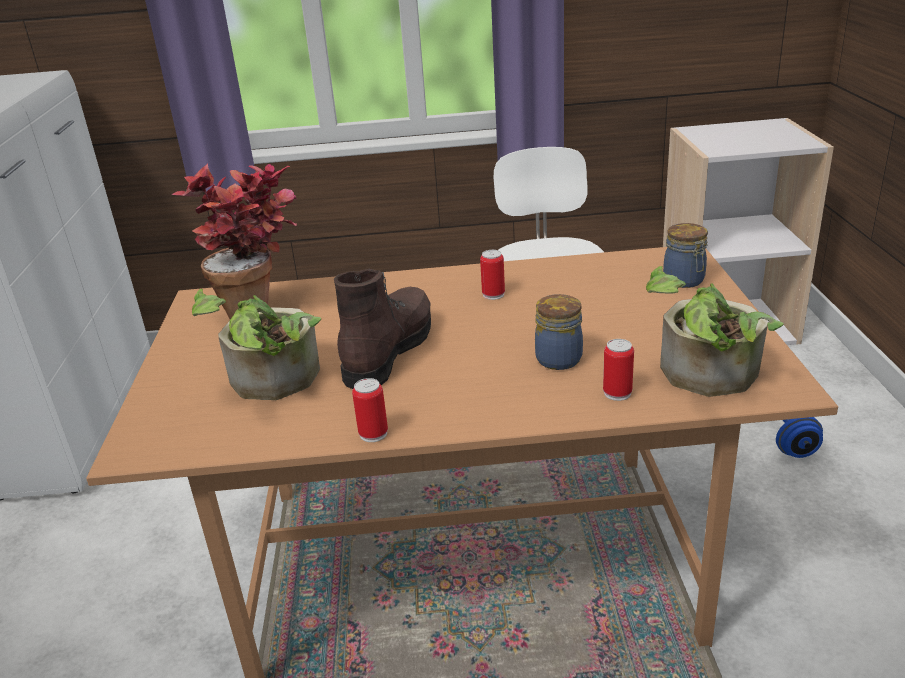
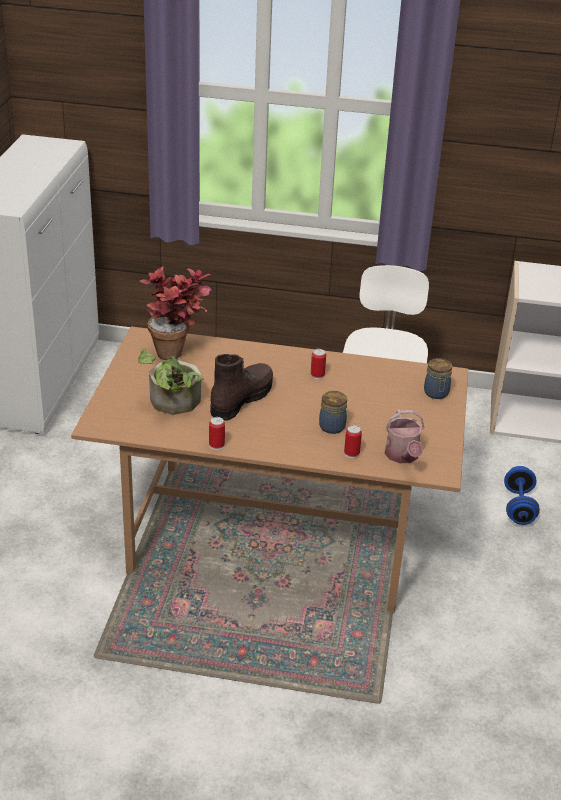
camera: 10 degrees right, 5 degrees up
potted plant [646,266,784,397] -> watering can [384,410,424,463]

